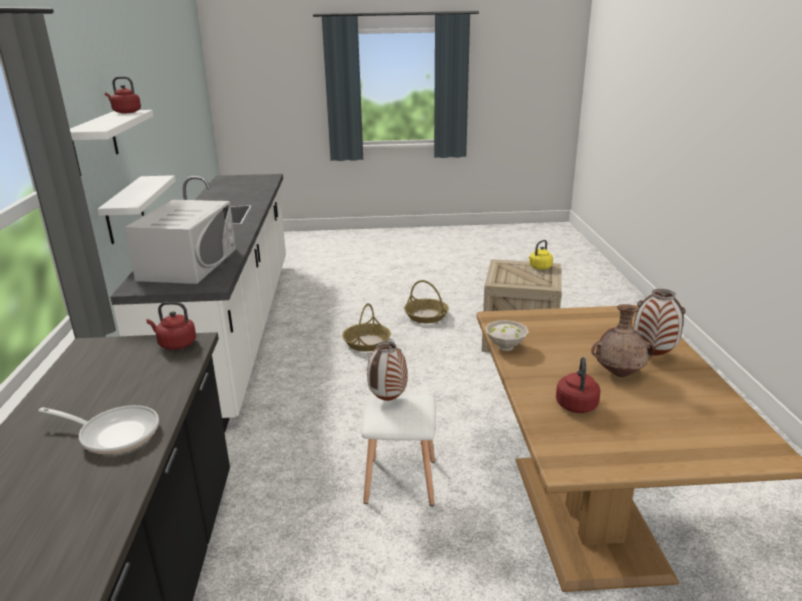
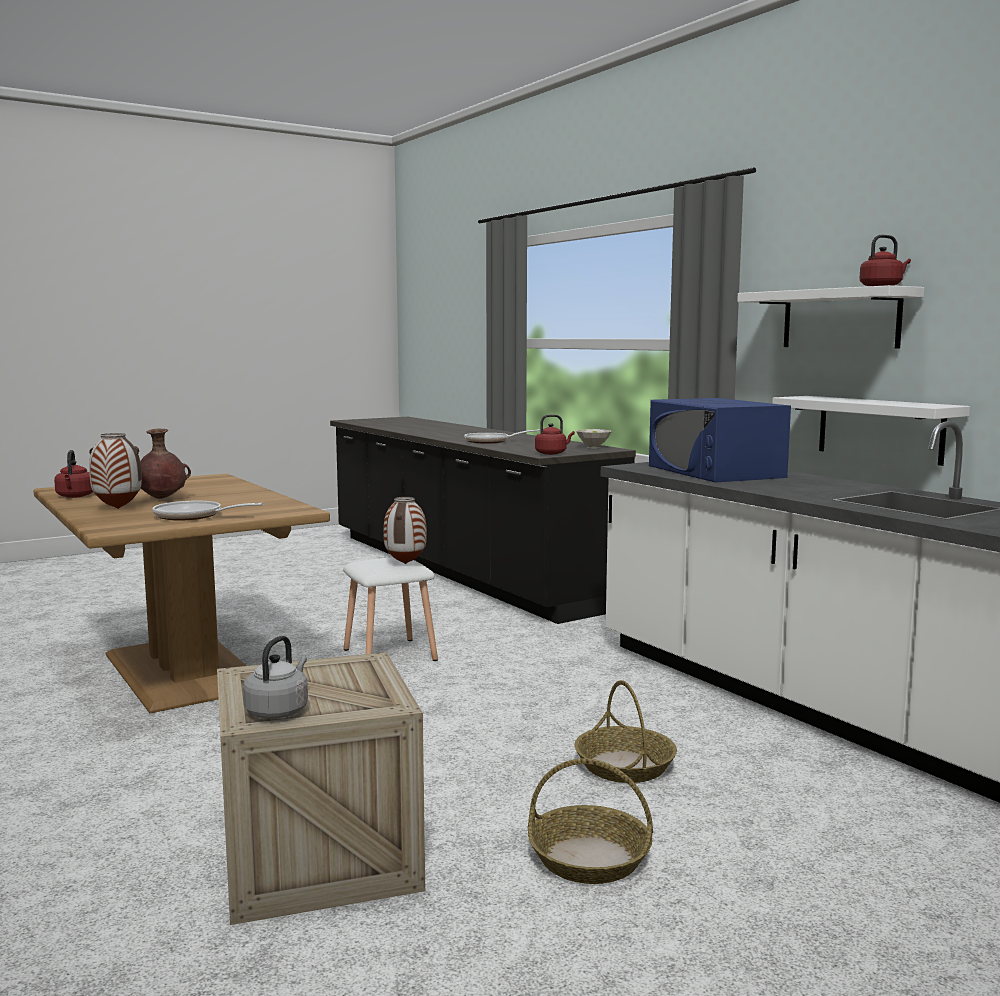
camera: 150 degrees right, 15 degrees down
white microwave [124,200,236,284] -> blue microwave [649,398,791,483]
white bowl [485,320,529,351] -> white bowl moved to [576,429,612,448]
yellow kettle [528,240,553,270] -> grey kettle [243,636,308,719]
red kettle [556,357,601,413] -> red kettle moved to [54,450,93,498]
none -> frying pan [152,501,263,521]

